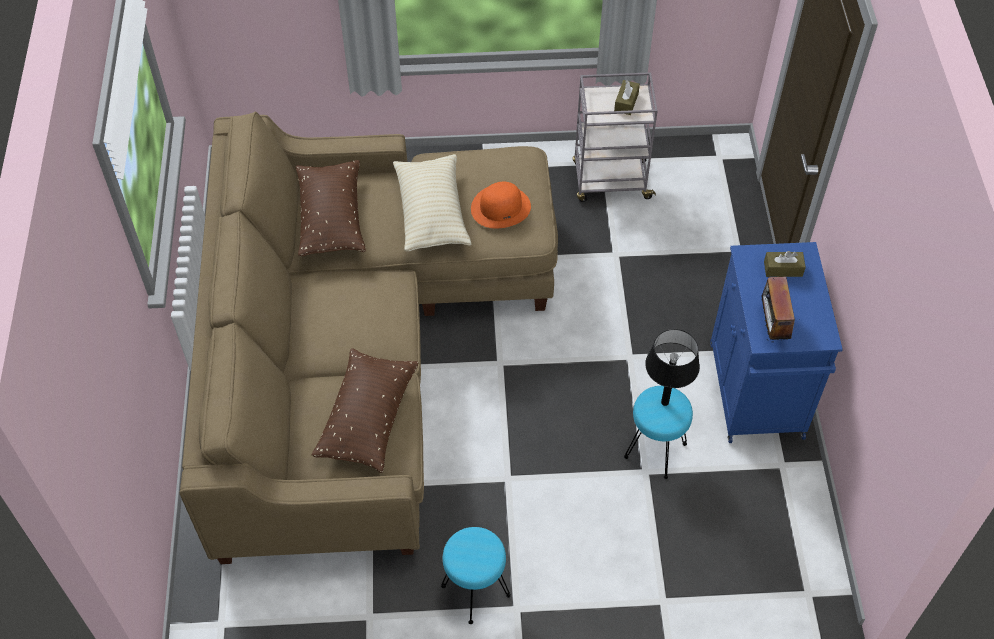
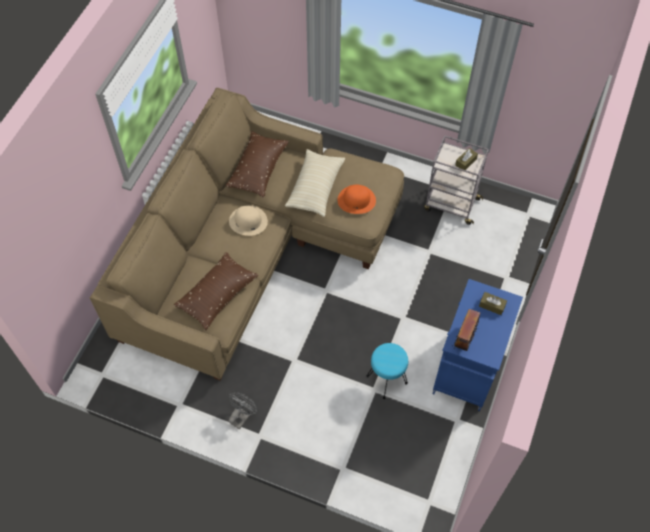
camera: 25 degrees right, 5 degrees up
turquoise stool [441,527,511,624] -> grey fan [229,393,257,429]
black table lamp [645,329,700,406] -> none
none -> beige hat [229,205,268,236]

